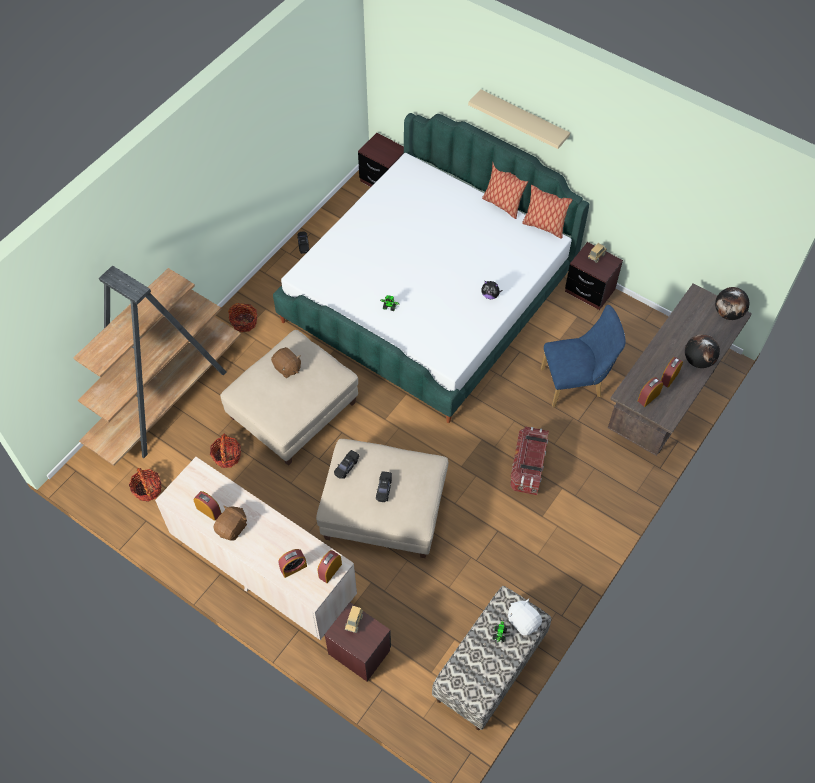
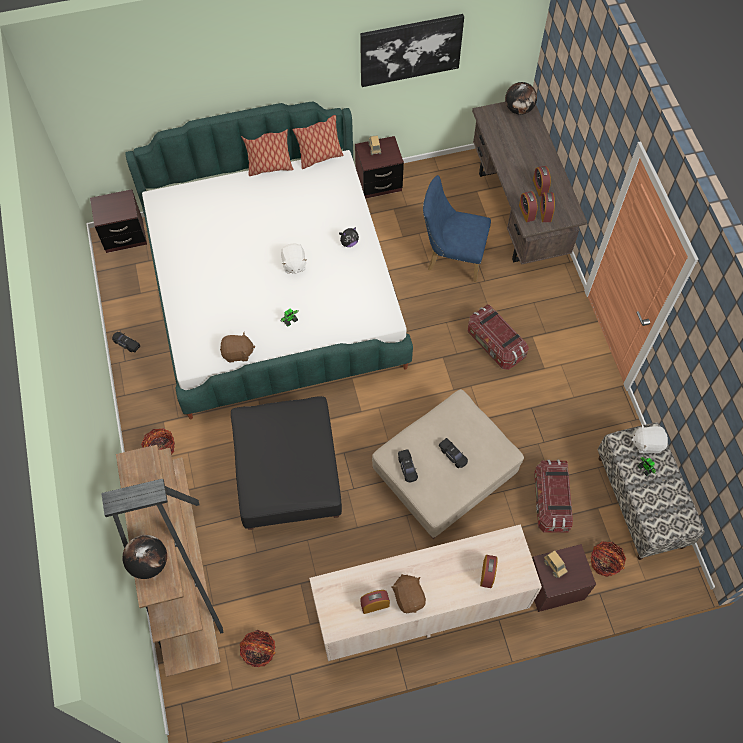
camera: 50 degrees left, 5 degrees up
basket [210,434,241,468] -> basket moved to [591,541,626,577]
beige ottoman [220,330,358,466] -> black ottoman [231,396,342,530]
brown plush toy [271,347,301,378] -> brown plush toy moved to [220,332,255,362]
alarm clock [317,550,342,583] -> alarm clock moved to [519,191,538,222]
beige shelf [468,89,570,149] -> none
blue chair [541,305,626,408] -> blue chair turned 105 degrees counterclockwise [423,175,491,282]
globe [685,334,720,368] -> globe moved to [122,535,167,579]
none -> white plush toy [281,244,307,274]
none -> picture [360,14,464,87]
none -> storage box [534,459,573,533]

